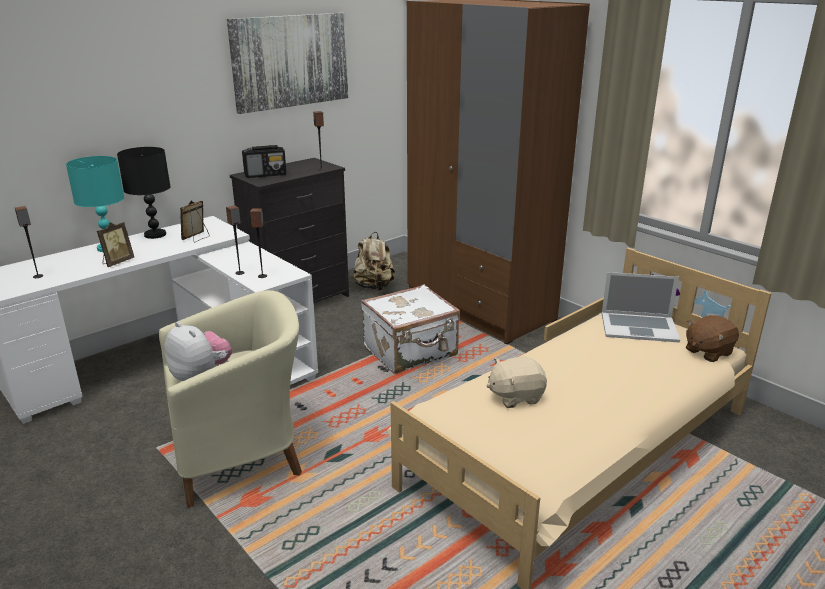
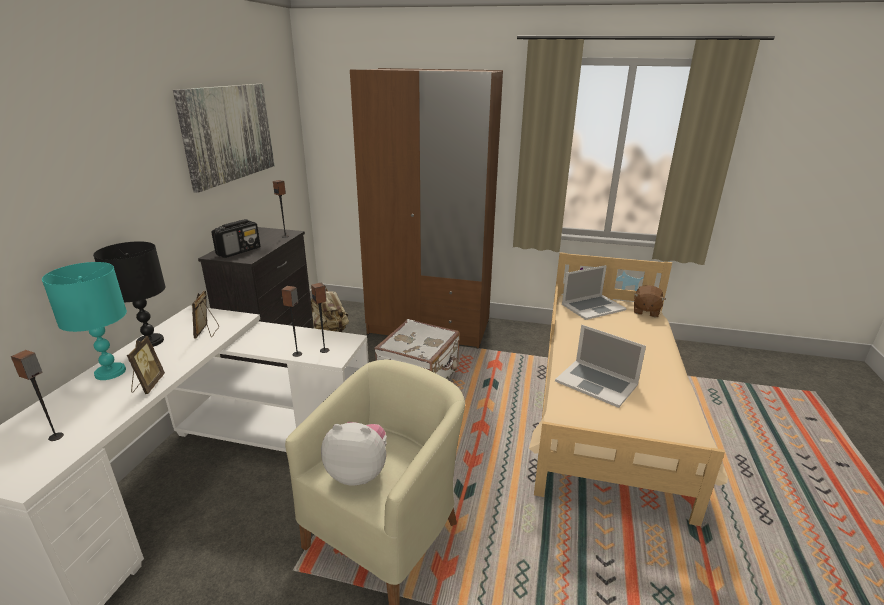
camera: 35 degrees left, 0 degrees up
beige plush toy [486,356,547,408] -> laptop [555,325,646,408]

